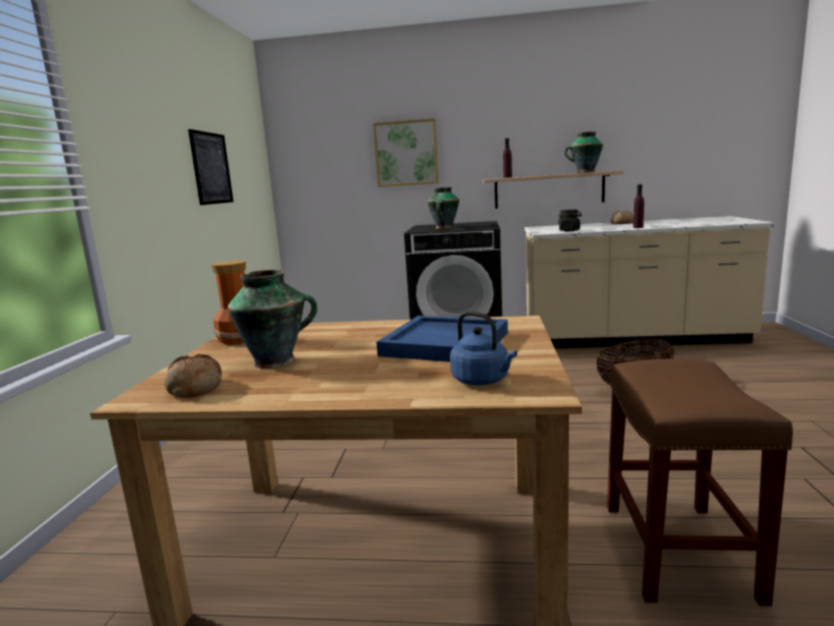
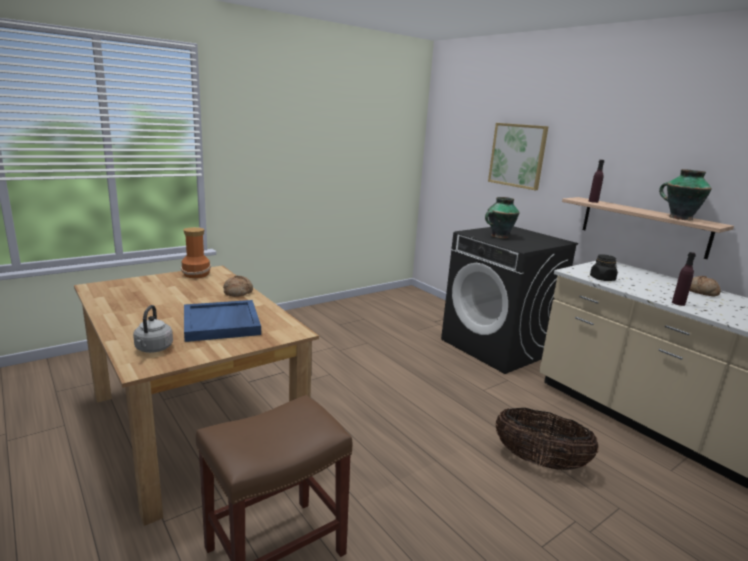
camera: 45 degrees right, 5 degrees up
bread [165,354,222,398] -> bread moved to [223,276,253,297]
picture [188,129,233,205] -> none
vase [227,270,317,369] -> none
blue kettle [450,311,517,385] -> grey kettle [133,305,173,353]

